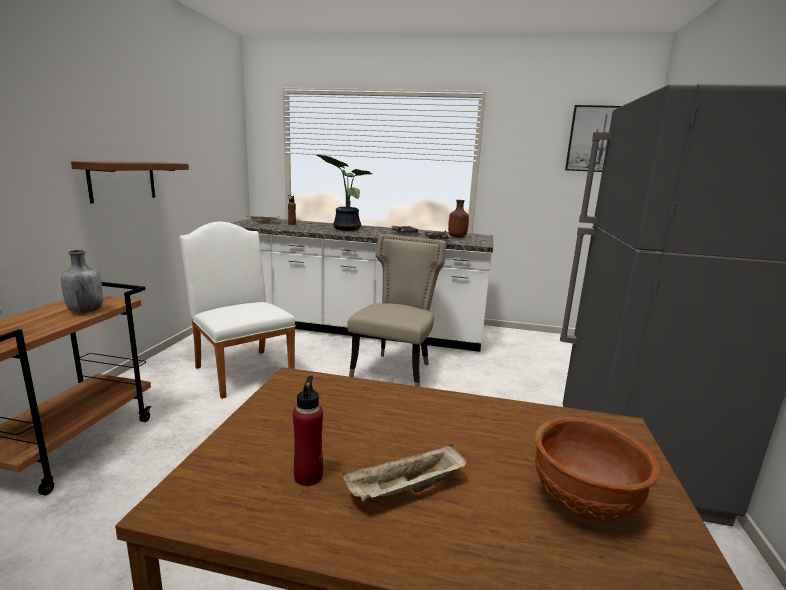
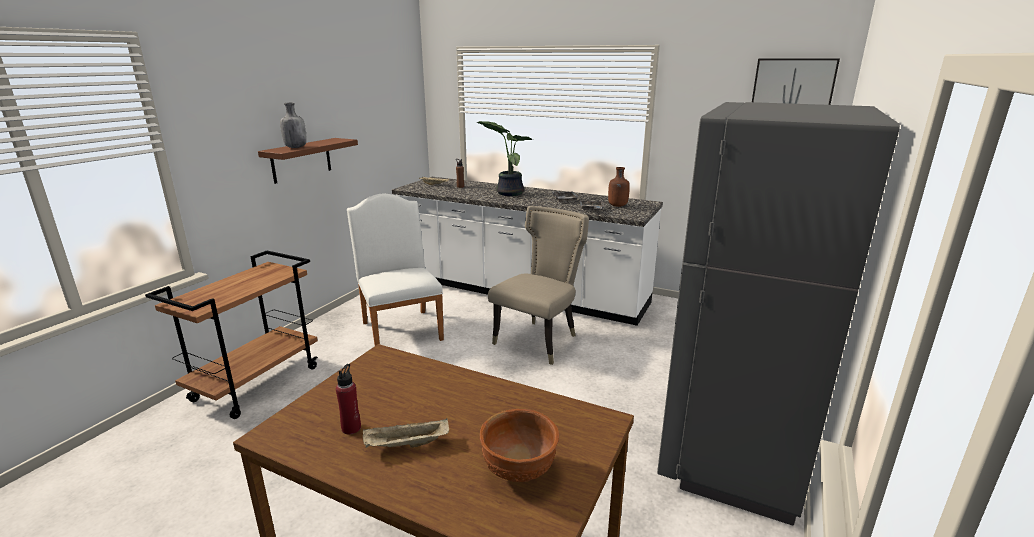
camera: 15 degrees right, 5 degrees up
grey bottle [61,250,103,313] -> grey bottle moved to [280,103,307,148]

